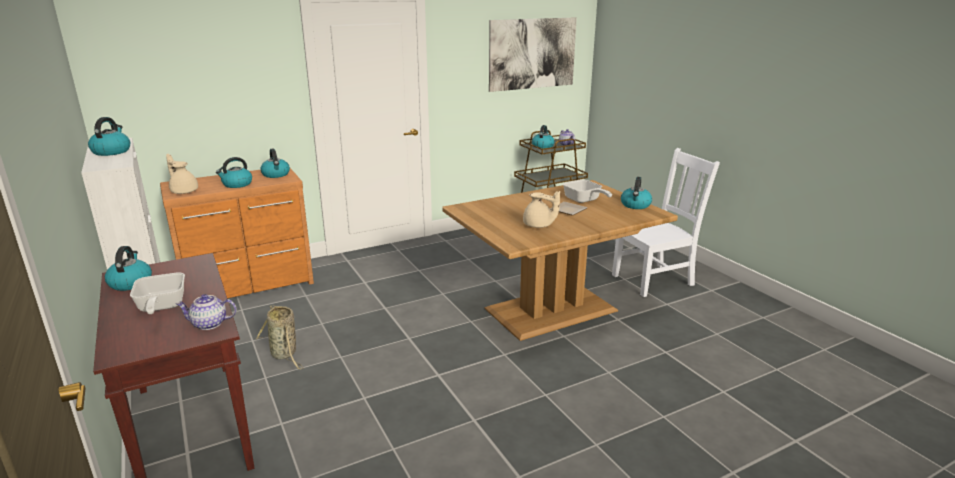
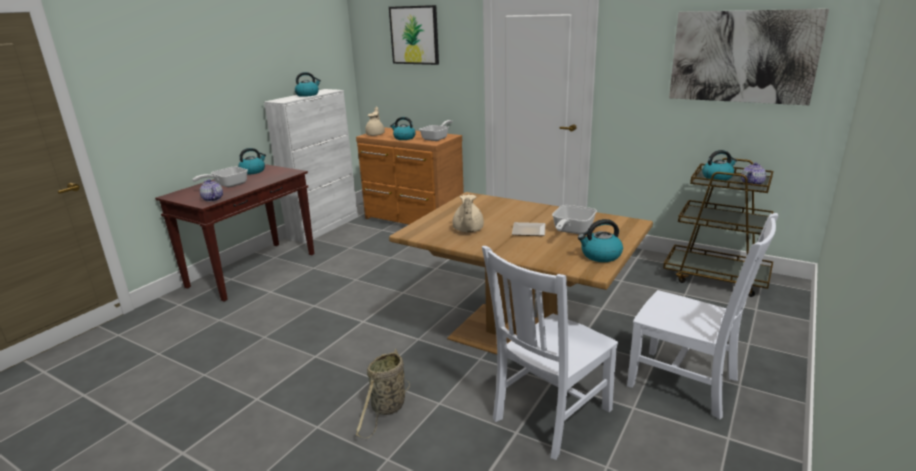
camera: 60 degrees right, 0 degrees up
basket [255,305,304,369] -> basket moved to [356,349,410,438]
kettle [261,148,290,178] -> frying pan [419,120,453,141]
none -> picture [389,5,439,65]
none -> white chair [482,246,618,460]

